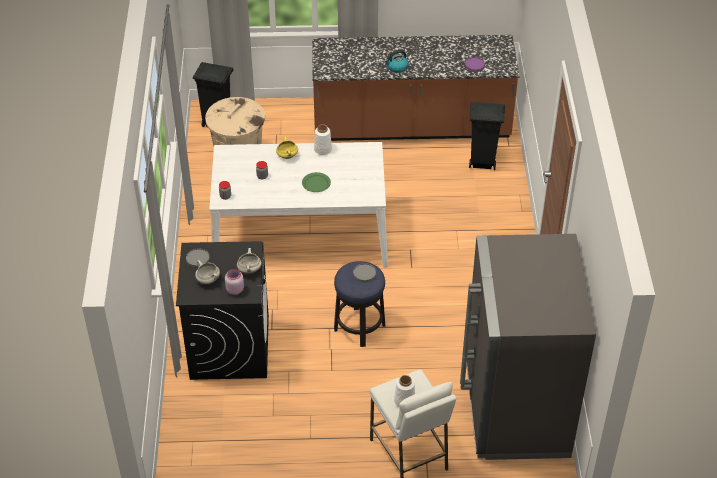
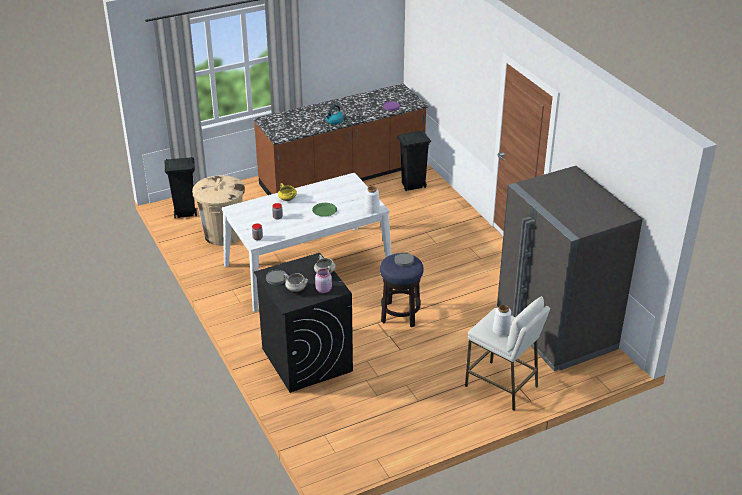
camera: 25 degrees left, 10 degrees down
white vase [314,124,332,155] -> white vase moved to [364,186,380,214]

